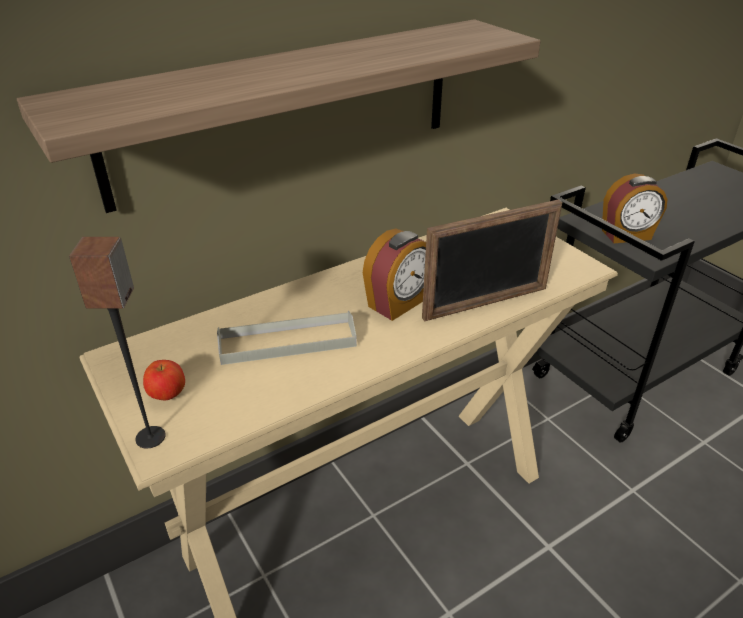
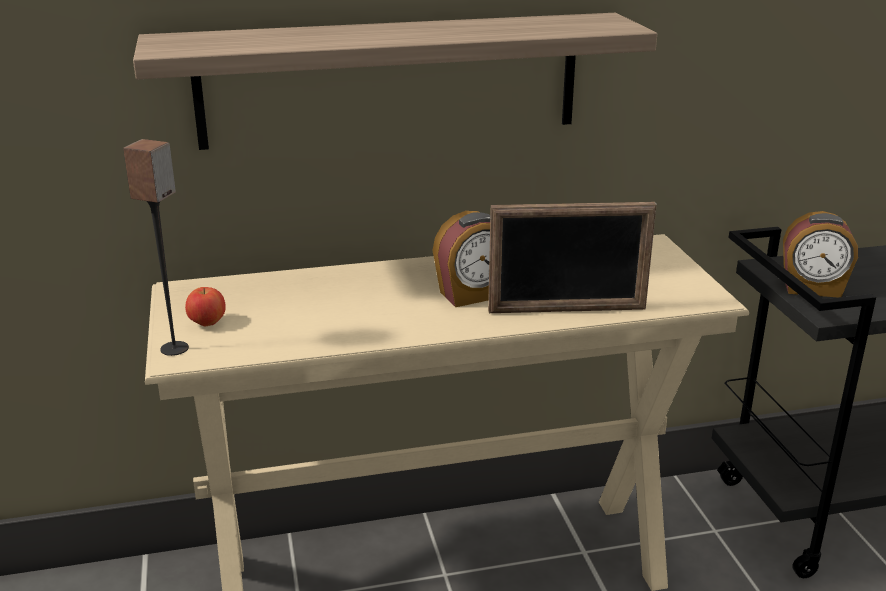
camera: 20 degrees right, 10 degrees down
grey tray [217,311,357,365] -> none

